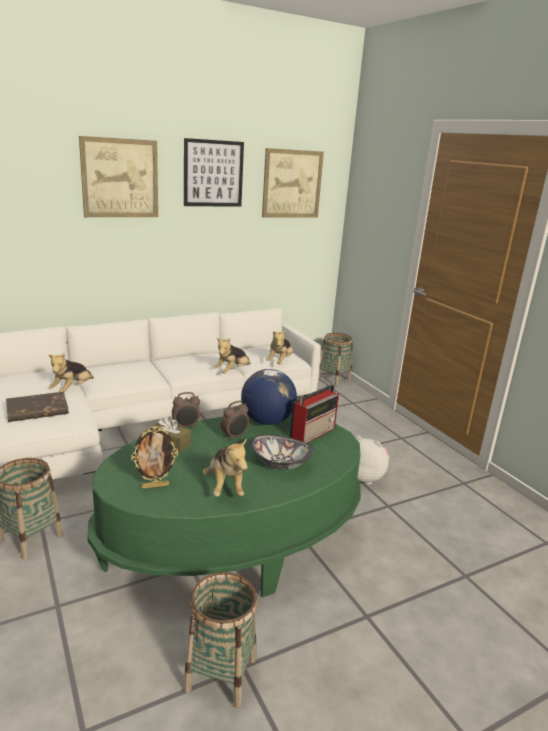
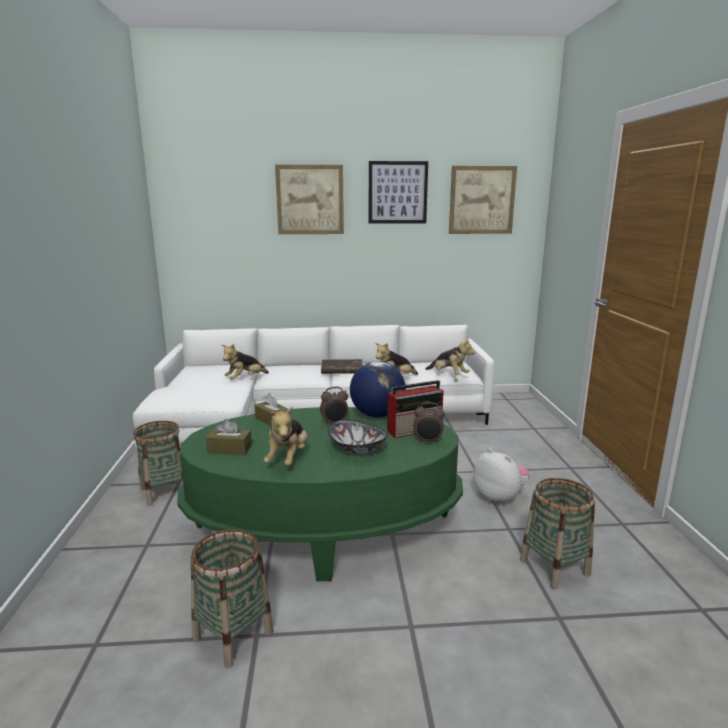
camera: 25 degrees right, 5 degrees down
brown book [6,392,69,422] -> brown book moved to [321,359,363,374]
picture frame [131,426,178,489] -> brown tissue box [206,419,252,455]
alarm clock [172,392,200,428] -> alarm clock moved to [414,402,445,443]
plush toy [266,330,293,364] -> plush toy turned 90 degrees counterclockwise [425,338,475,375]
basket [318,333,353,386] -> basket moved to [520,478,595,589]

